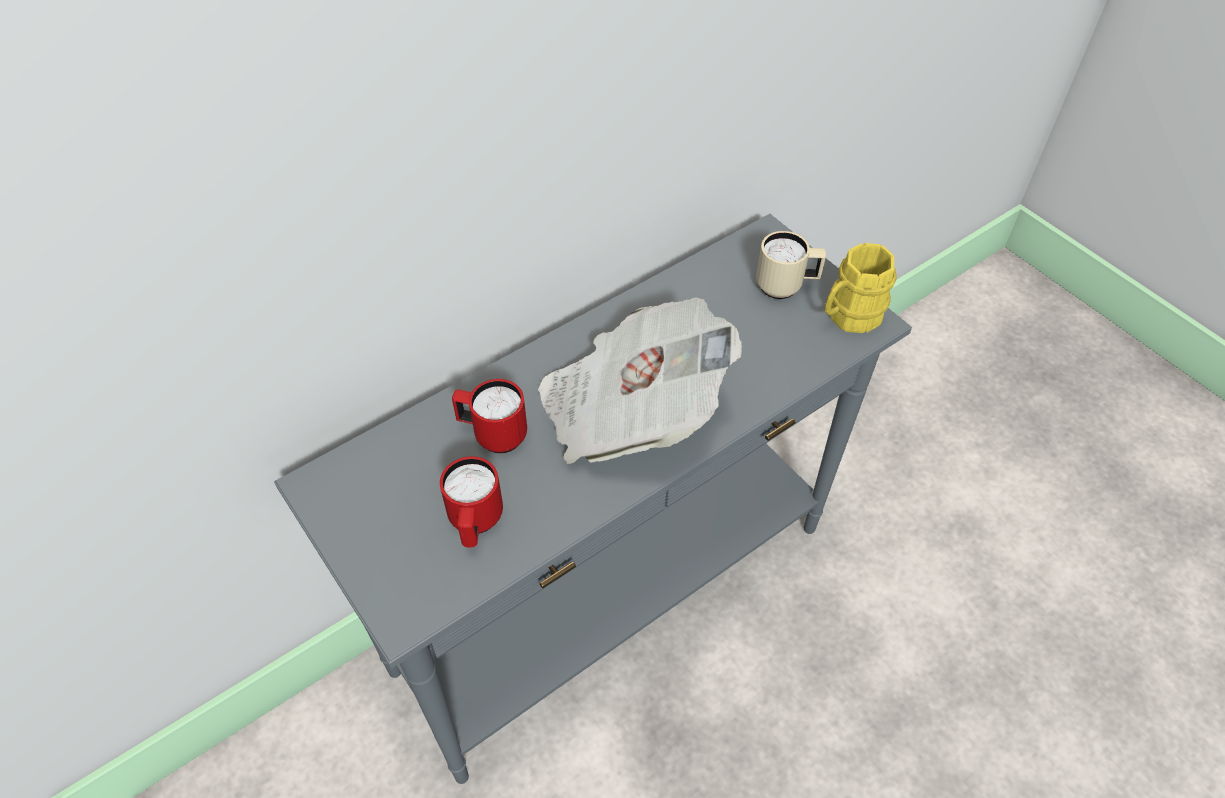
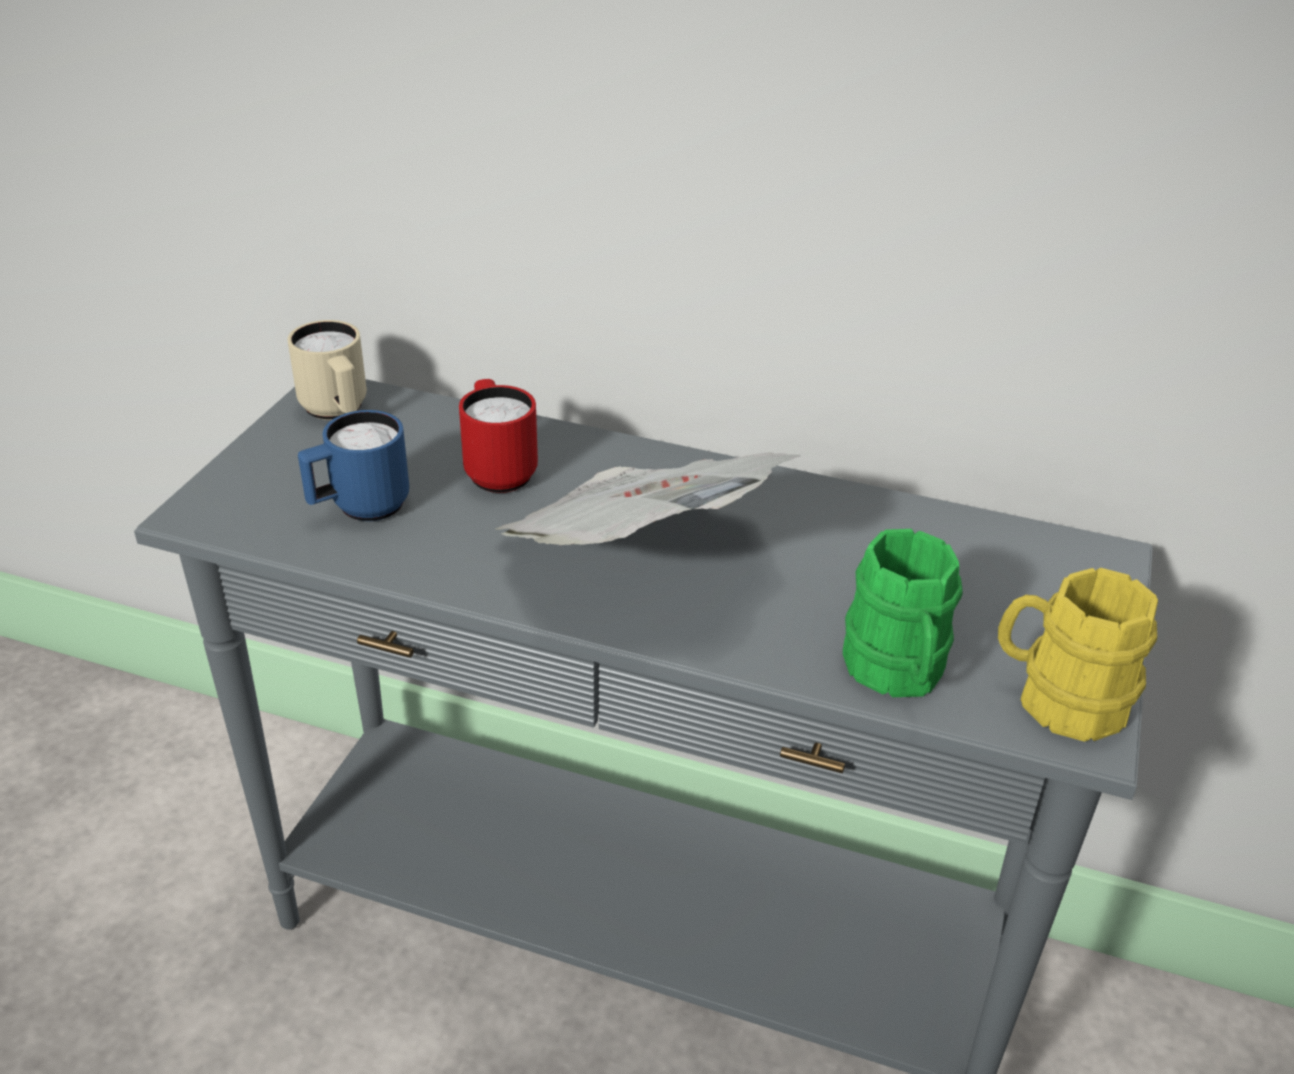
camera: 55 degrees right, 15 degrees down
red mug [440,456,503,548] -> blue mug [298,410,409,521]
beige mug [756,231,826,299] -> beige mug moved to [288,320,367,420]
none -> green mug [843,529,963,697]

